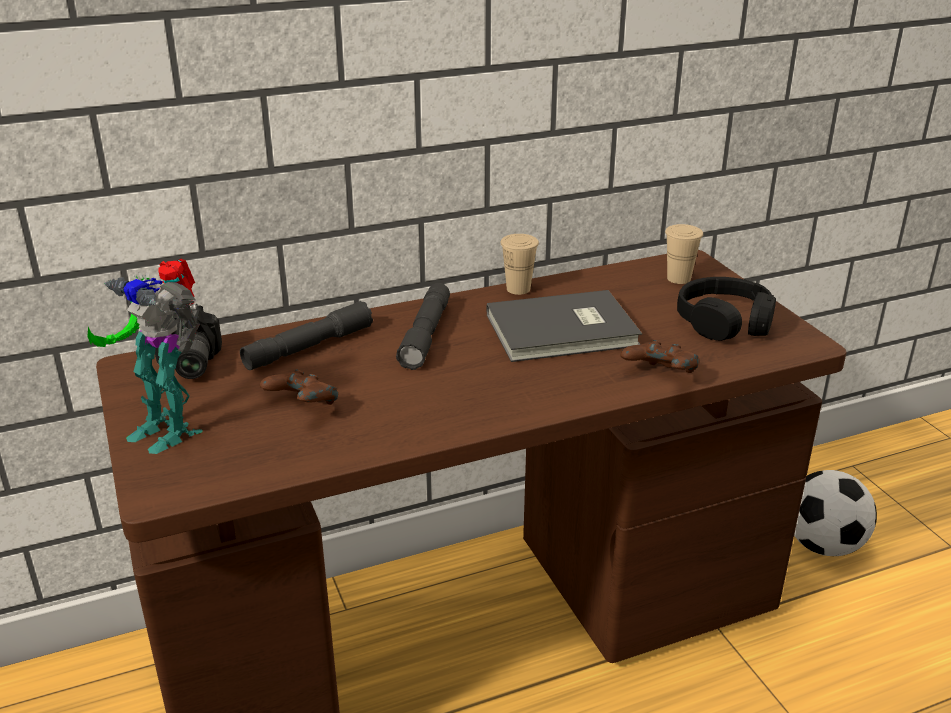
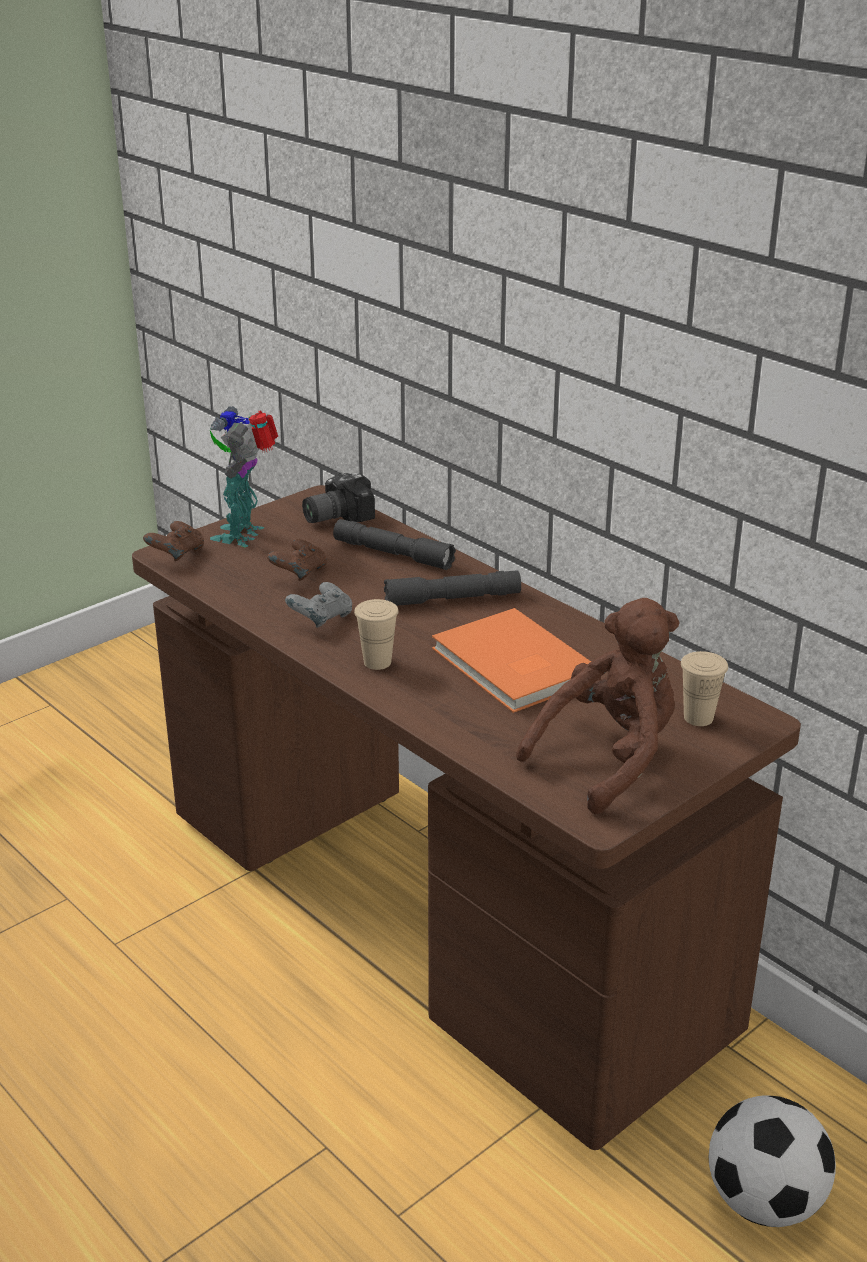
camera: 70 degrees right, 0 degrees up
grey book [486,290,642,362] -> orange book [432,608,591,713]
beige cup [500,234,539,295] -> beige cup moved to [354,599,399,670]
brown game controller [620,340,699,373] -> brown game controller moved to [143,521,204,561]
black headphones [677,277,776,341] -> brown plush toy [516,598,680,814]
none -> grey game controller [285,582,352,628]

